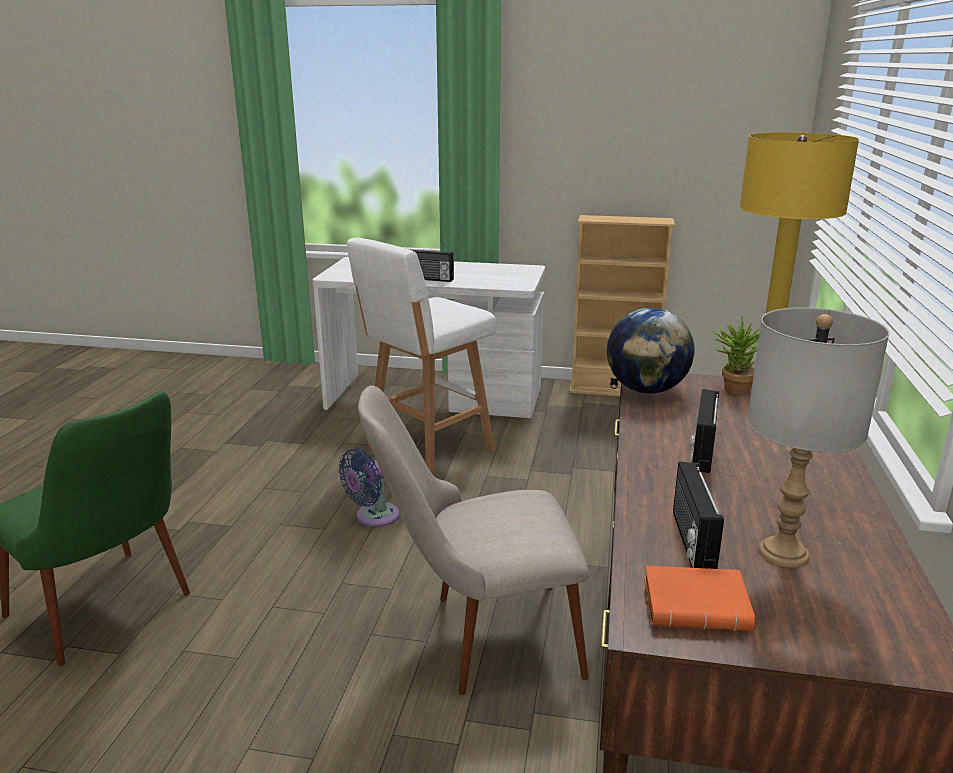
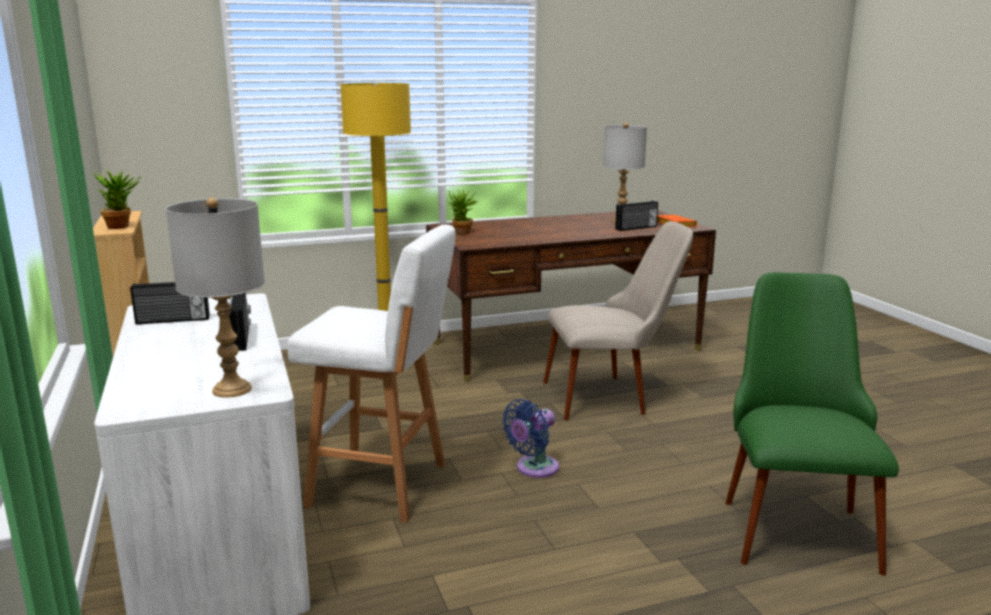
camera: 120 degrees left, 5 degrees down
blue fan [339,449,400,527] -> blue fan turned 120 degrees clockwise [502,399,559,478]
beige chair [358,385,589,695] -> beige chair turned 60 degrees counterclockwise [543,221,693,420]
globe [607,308,694,394] -> none
radio [690,389,719,473] -> radio moved to [130,282,210,325]
none -> potted plant [92,170,140,229]
none -> grey table lamp [166,198,265,398]

